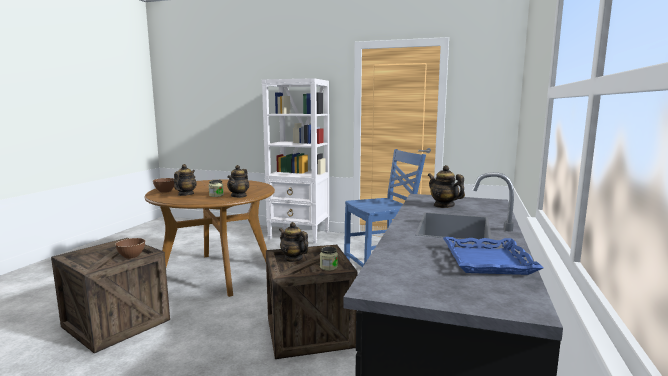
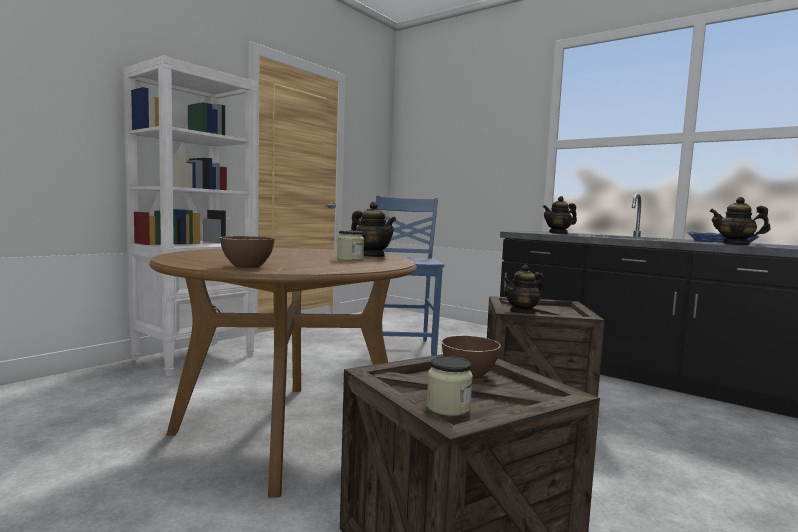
camera: 70 degrees left, 5 degrees down
teapot [174,164,197,196] -> teapot moved to [709,197,771,245]
jar [320,246,338,271] -> jar moved to [427,356,473,416]

